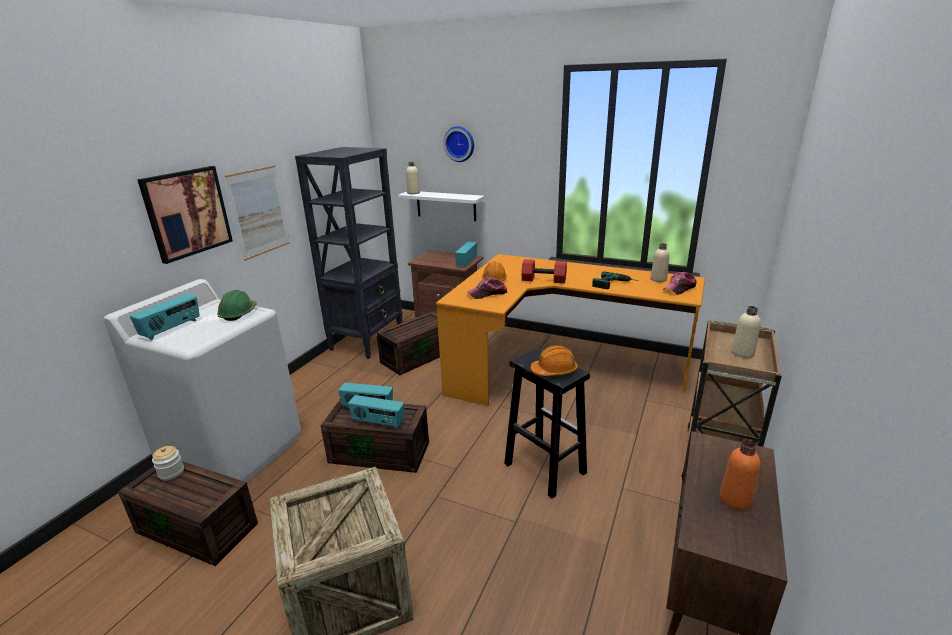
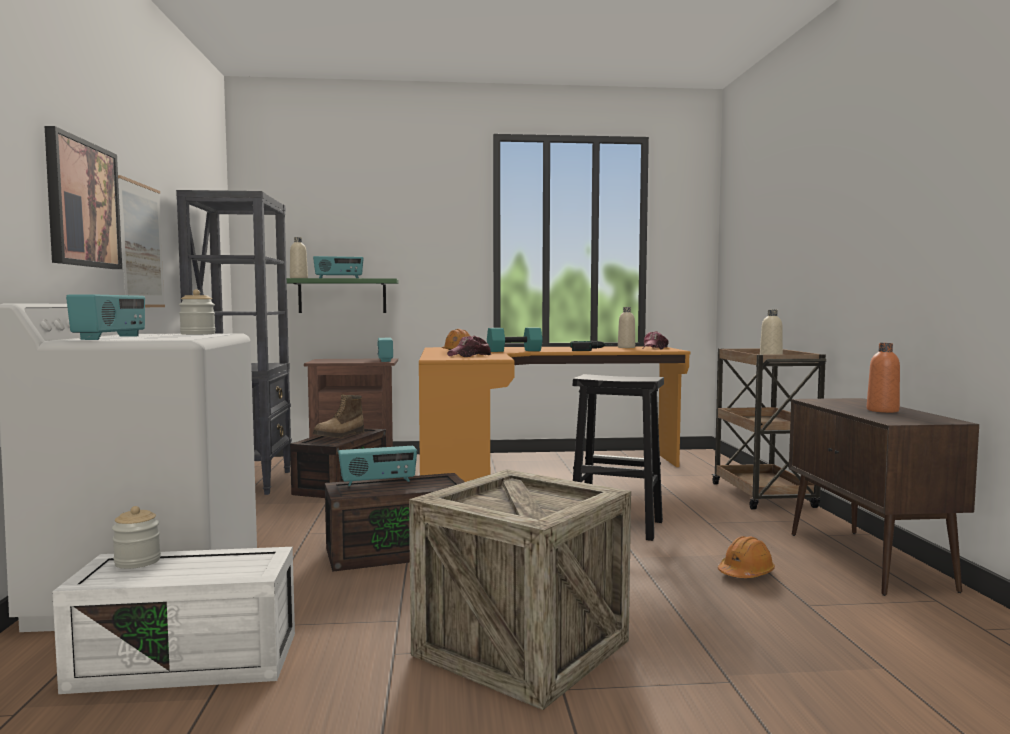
camera: 30 degrees left, 20 degrees down
brown storage box [118,461,258,566] -> white storage box [52,547,295,694]
green hard hat [217,290,257,321] -> jar [179,289,216,335]
radio [348,395,404,428] -> radio moved to [313,256,364,278]
white shelf [398,191,485,221] -> green shelf [287,278,398,313]
wall clock [443,126,474,162] -> none
red dumbbell [521,259,567,283] -> turquoise dumbbell [487,327,543,352]
orange hard hat [530,345,578,376] -> orange hard hat moved to [718,536,775,578]
none -> boot [313,394,364,438]

